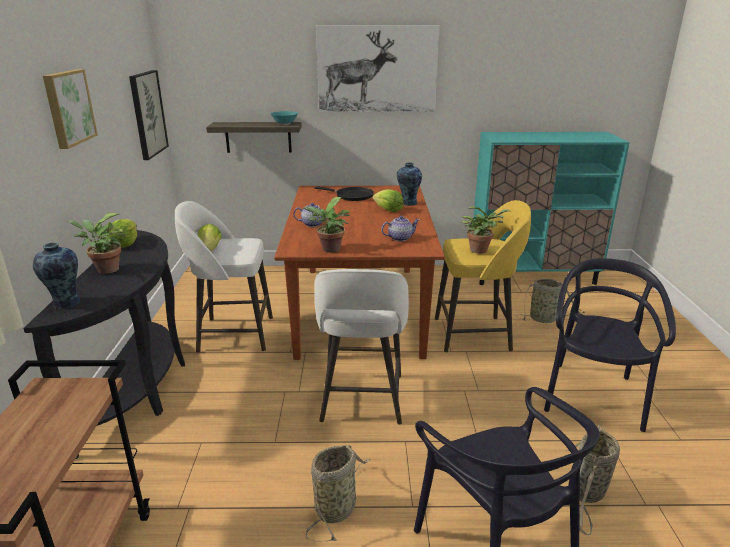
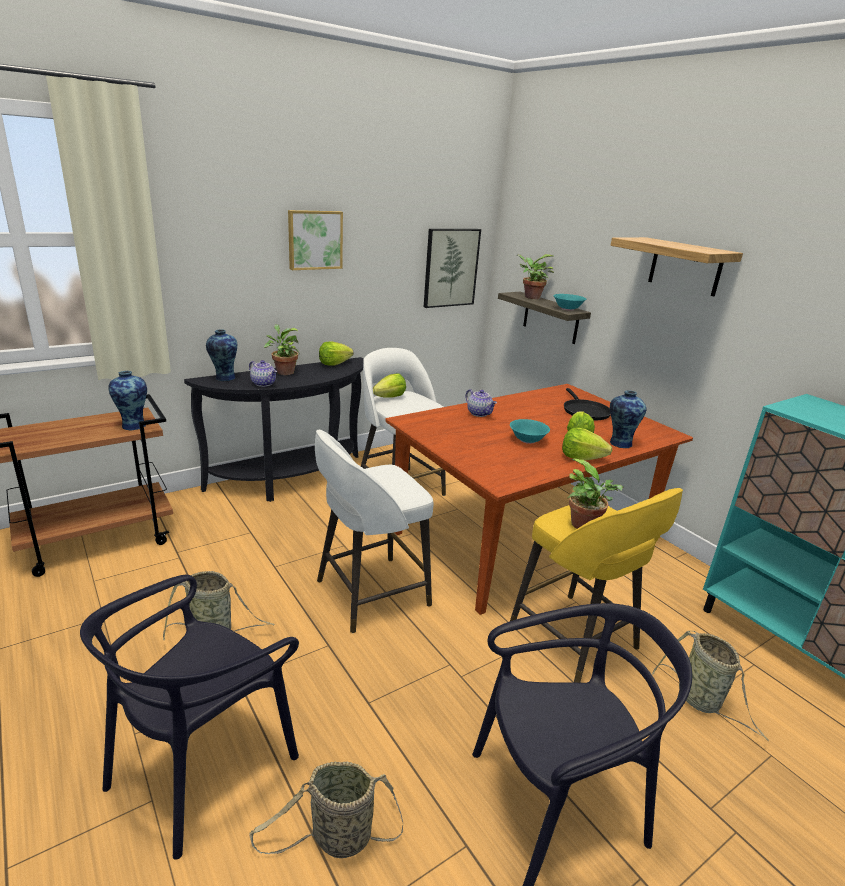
camera: 55 degrees right, 0 degrees up
potted plant [302,197,350,253] -> potted plant moved to [518,254,554,299]
picture [316,25,440,112] -> shelf [610,237,743,296]
teapot [381,216,419,241] -> teapot moved to [249,360,277,387]
none -> vase [109,371,147,430]
none -> turquoise bowl [510,419,550,444]
none -> lettuce [562,427,612,460]

